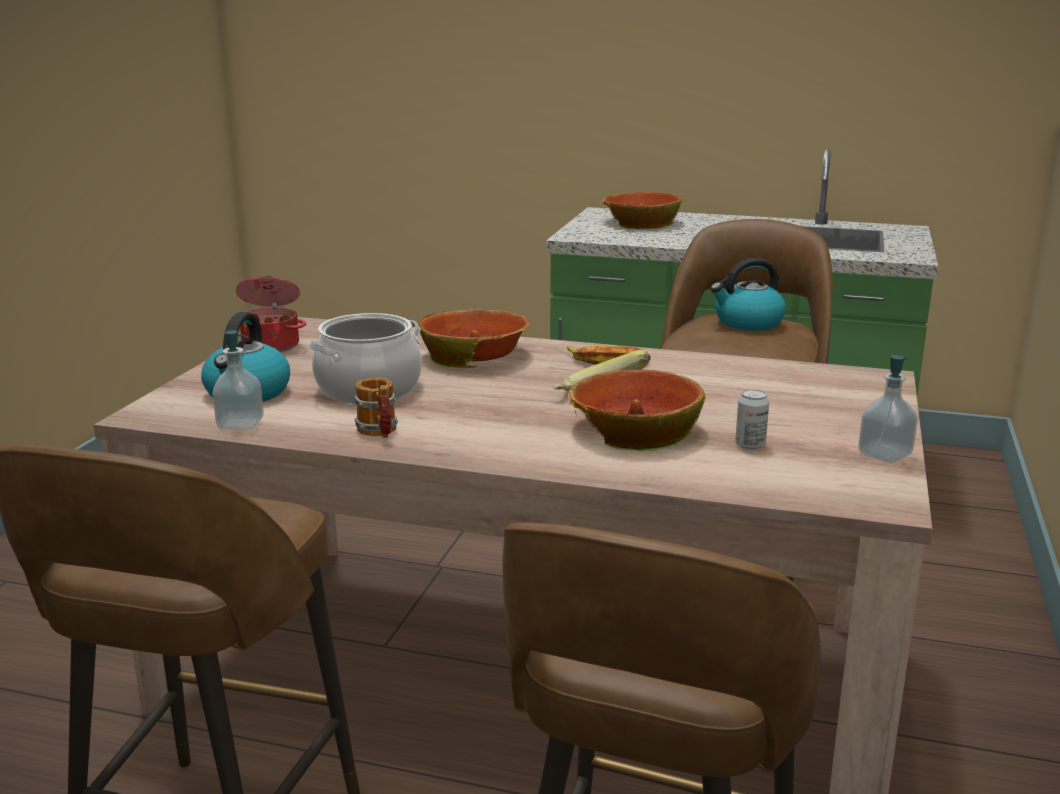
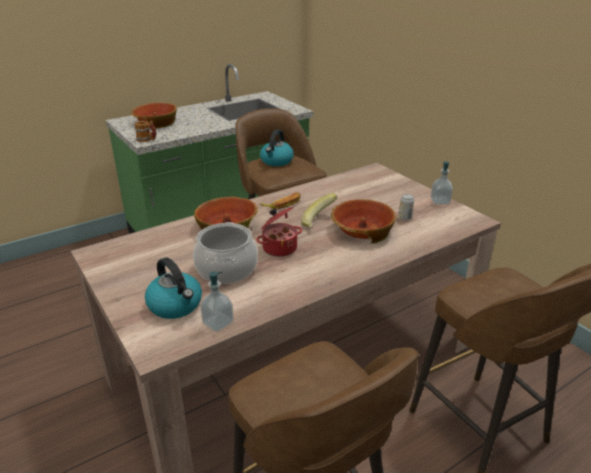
camera: 50 degrees left, 10 degrees up
cooking pot [236,276,306,352] -> cooking pot moved to [256,207,302,257]
mug [354,377,398,438] -> mug moved to [135,121,157,142]

